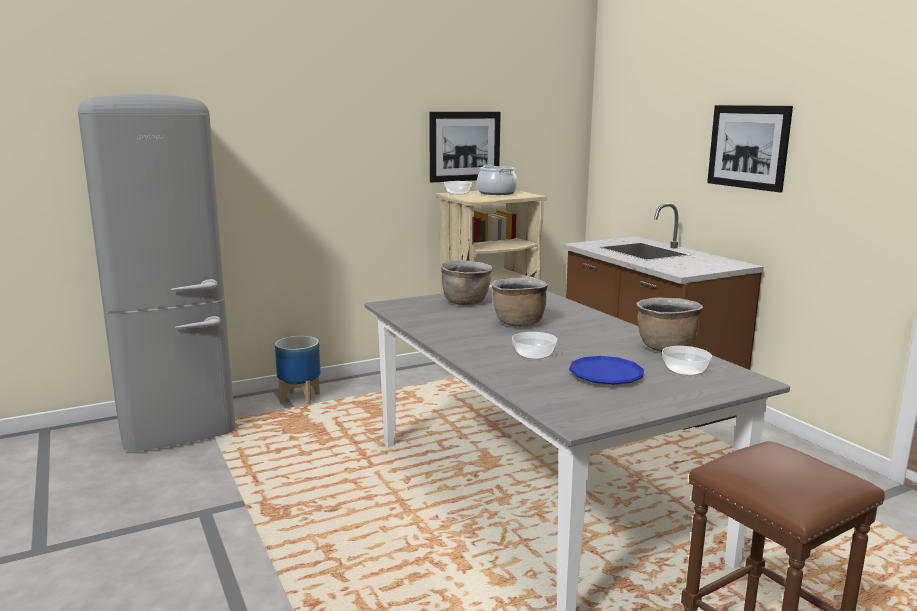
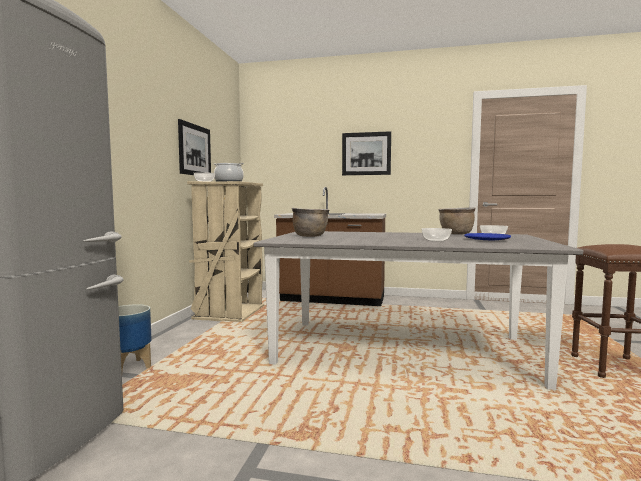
camera: 50 degrees left, 10 degrees down
brown cooking pot [491,278,549,327] -> none

